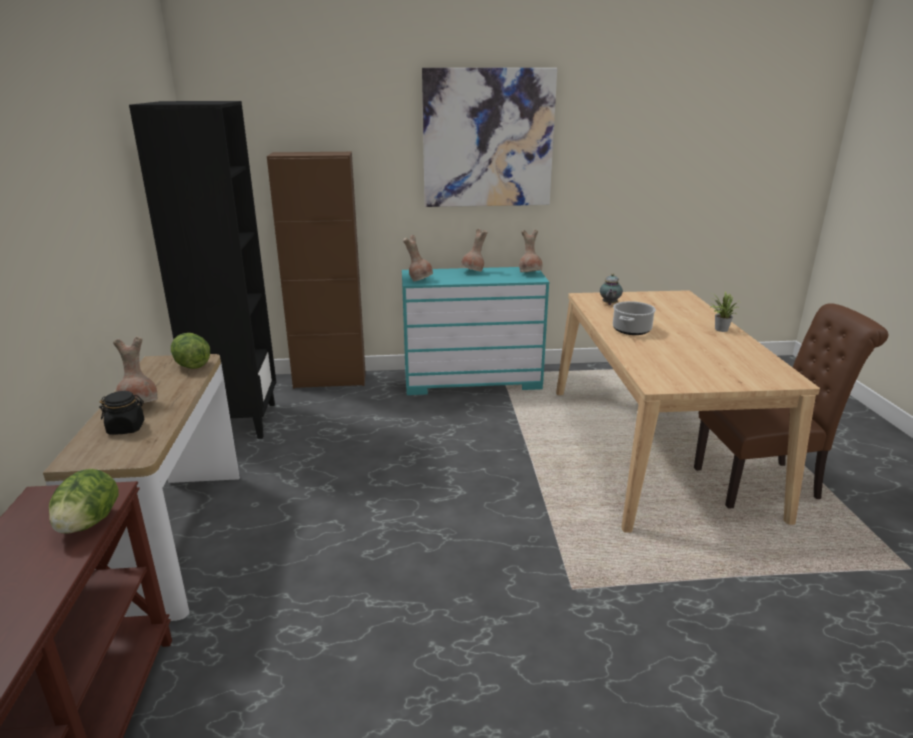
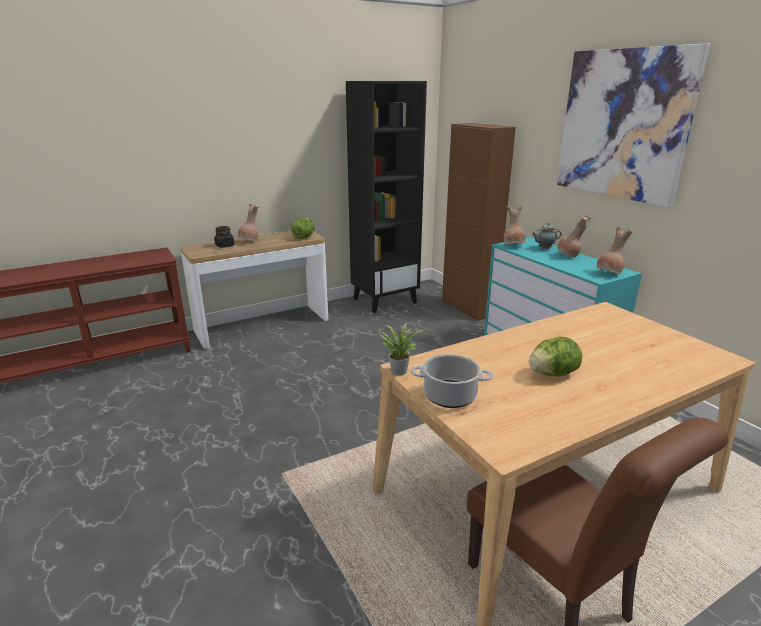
camera: 65 degrees right, 0 degrees up
lettuce [49,469,119,534] -> lettuce moved to [529,337,582,376]
teapot [600,274,623,305] -> teapot moved to [532,223,562,249]
cooking pot [613,301,656,335] -> cooking pot moved to [410,354,493,408]
potted plant [710,291,740,332] -> potted plant moved to [380,323,424,376]

